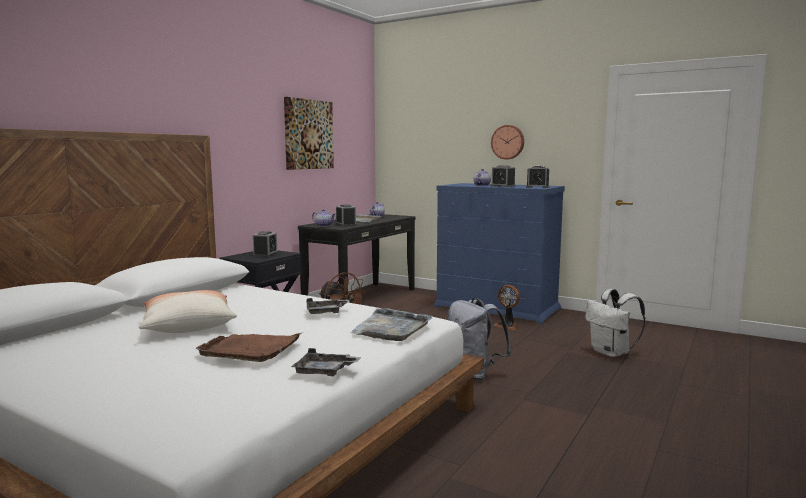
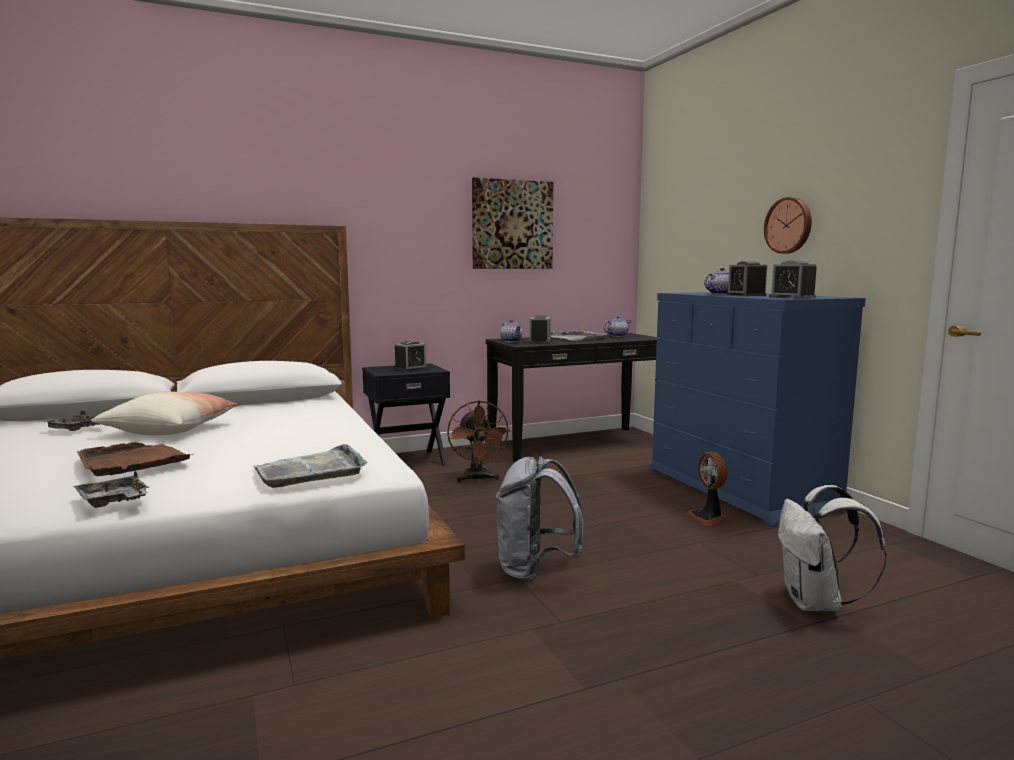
camera: 35 degrees right, 0 degrees up
grey tray [307,298,350,314] -> grey tray moved to [42,411,100,431]

